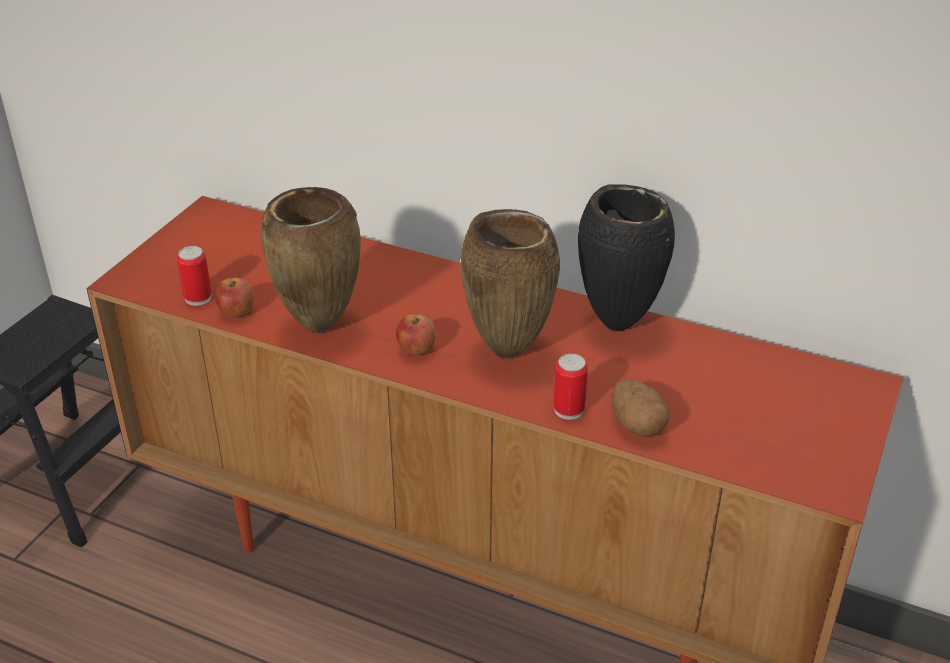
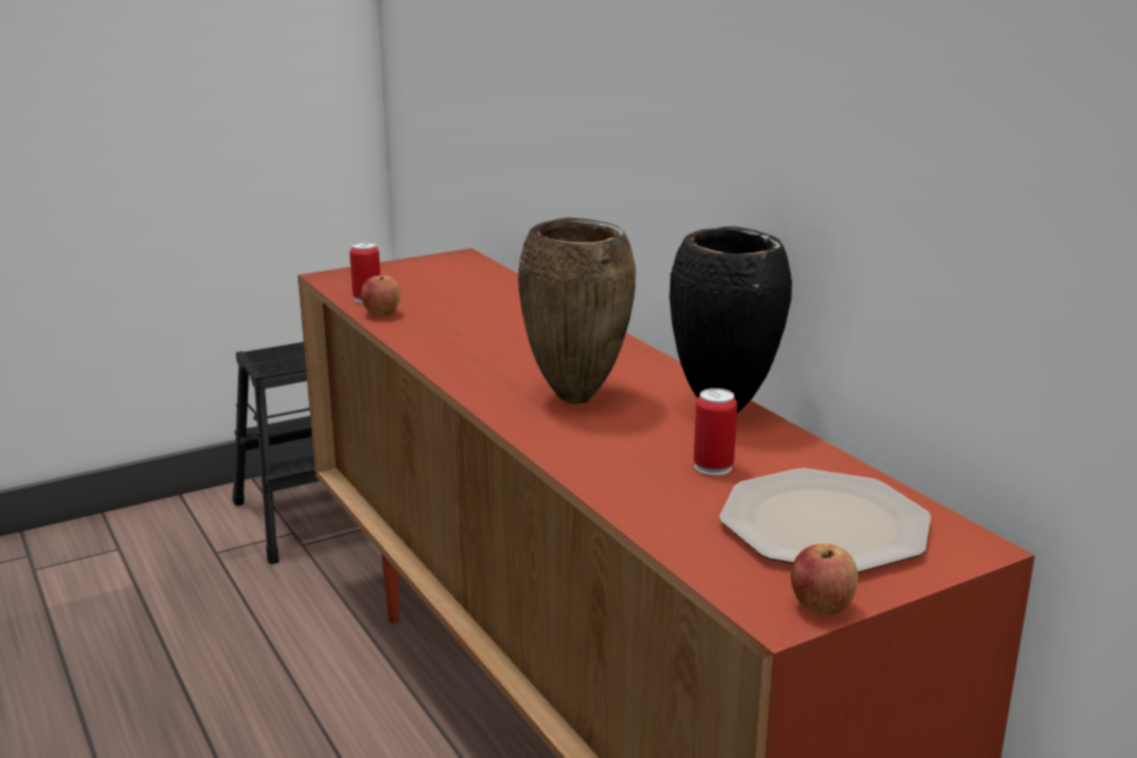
camera: 35 degrees right, 15 degrees down
brown vase [261,187,361,333] -> none
apple [396,314,436,355] -> apple moved to [791,544,858,614]
can [554,354,588,420] -> can moved to [694,388,737,476]
potato [612,379,670,436] -> none
none -> plate [719,468,931,573]

